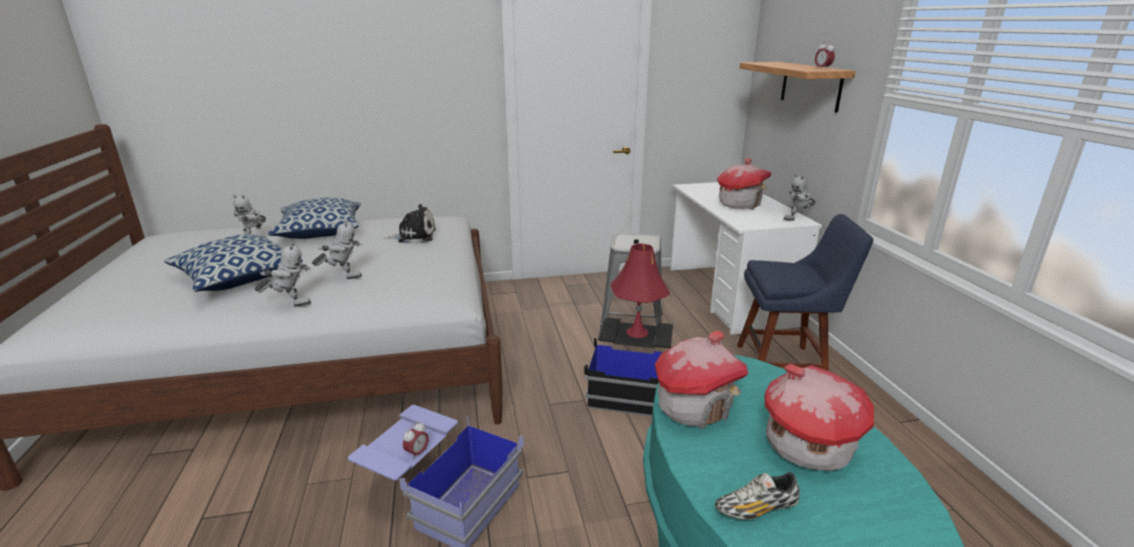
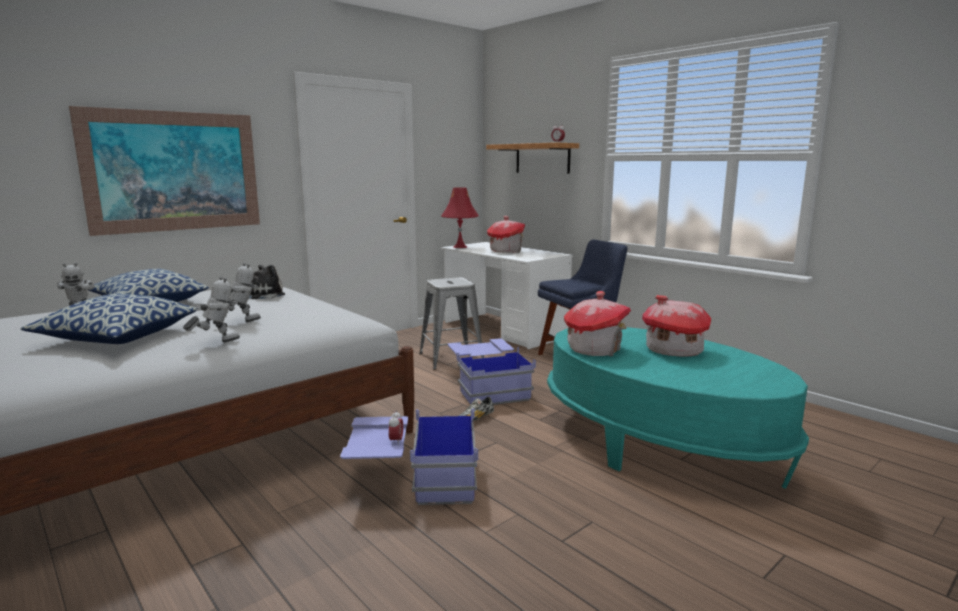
camera: 30 degrees left, 10 degrees down
black storage box [584,318,673,417] -> blue storage box [448,338,536,405]
red table lamp [611,243,670,338] -> red table lamp moved to [441,187,479,248]
shoe [715,472,800,520] -> shoe moved to [459,397,494,421]
toy robot [783,174,816,221] -> none
none -> picture [69,106,260,236]

